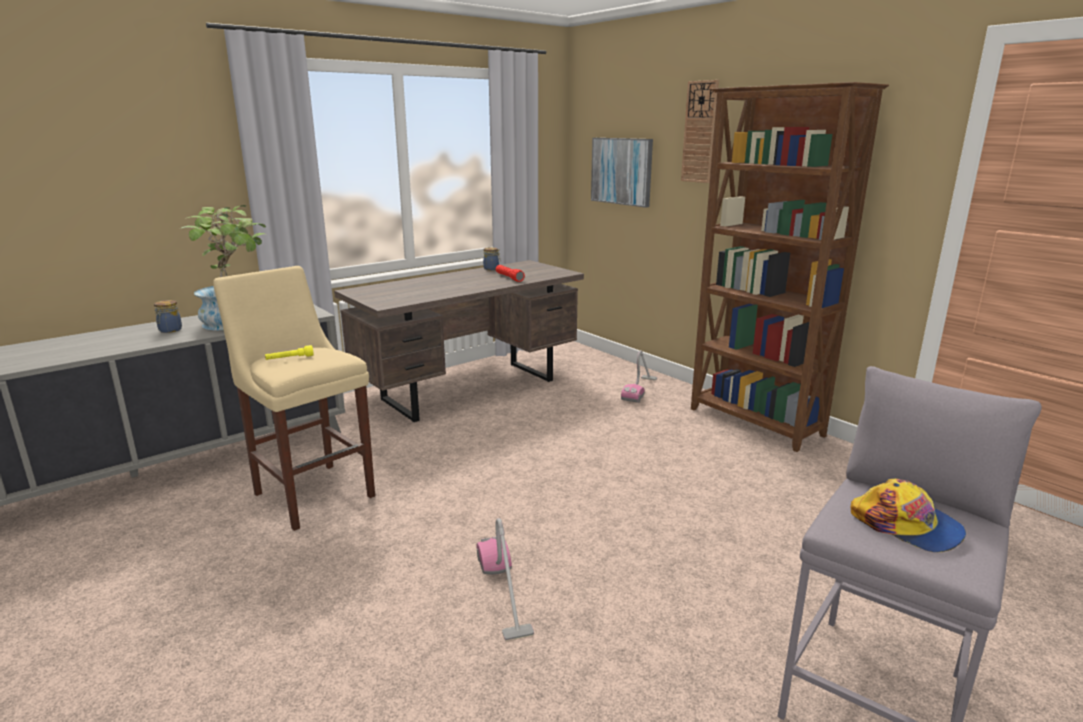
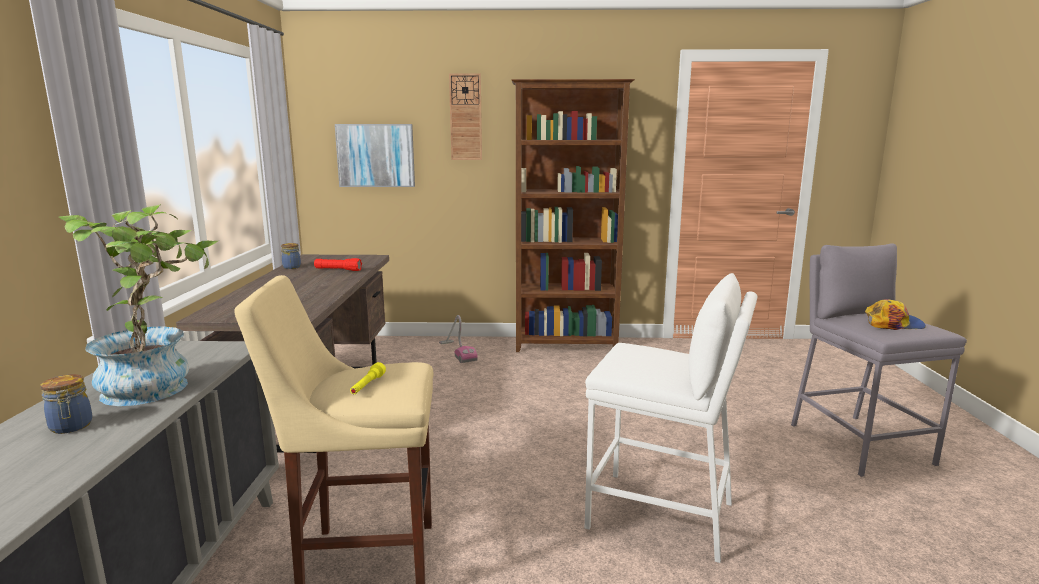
camera: 50 degrees left, 5 degrees down
vacuum cleaner [477,518,534,641] -> white stool [585,273,757,563]

